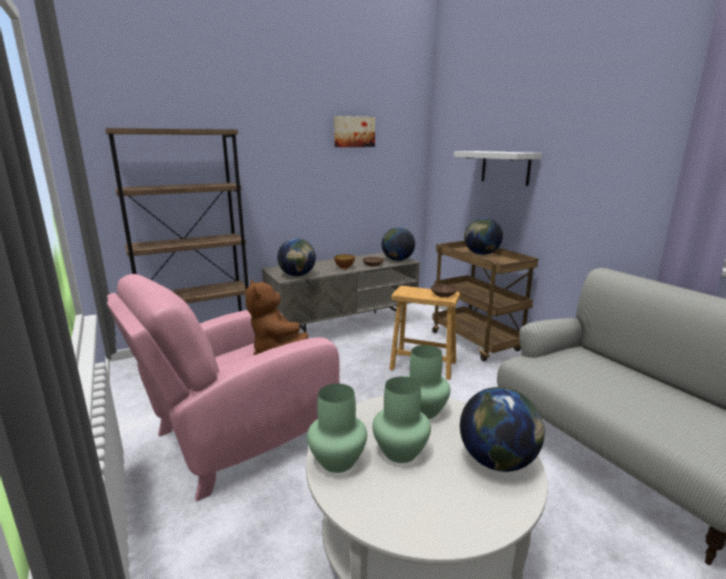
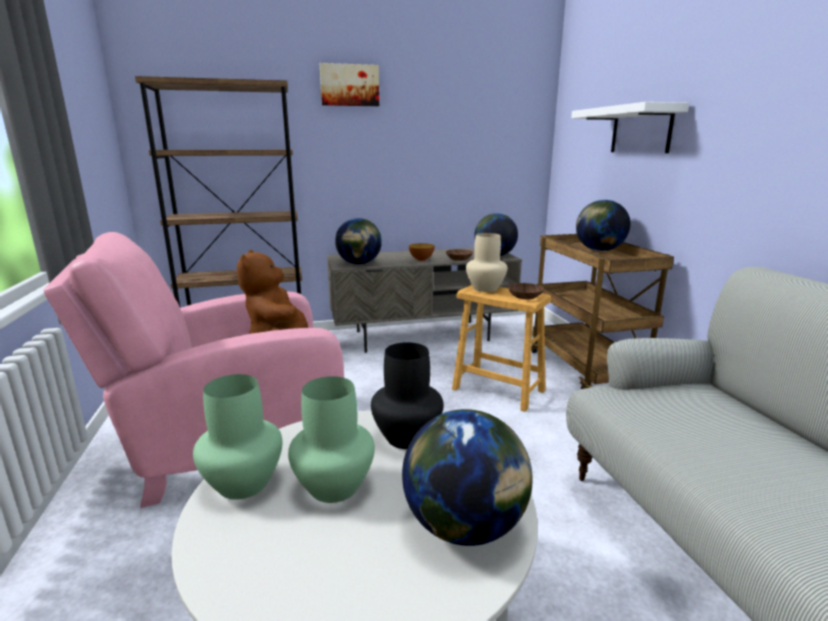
camera: 15 degrees right, 0 degrees up
picture [334,116,375,147] -> picture moved to [320,63,379,106]
green vase [405,345,450,419] -> black vase [371,342,443,449]
none -> beige vase [466,233,507,292]

